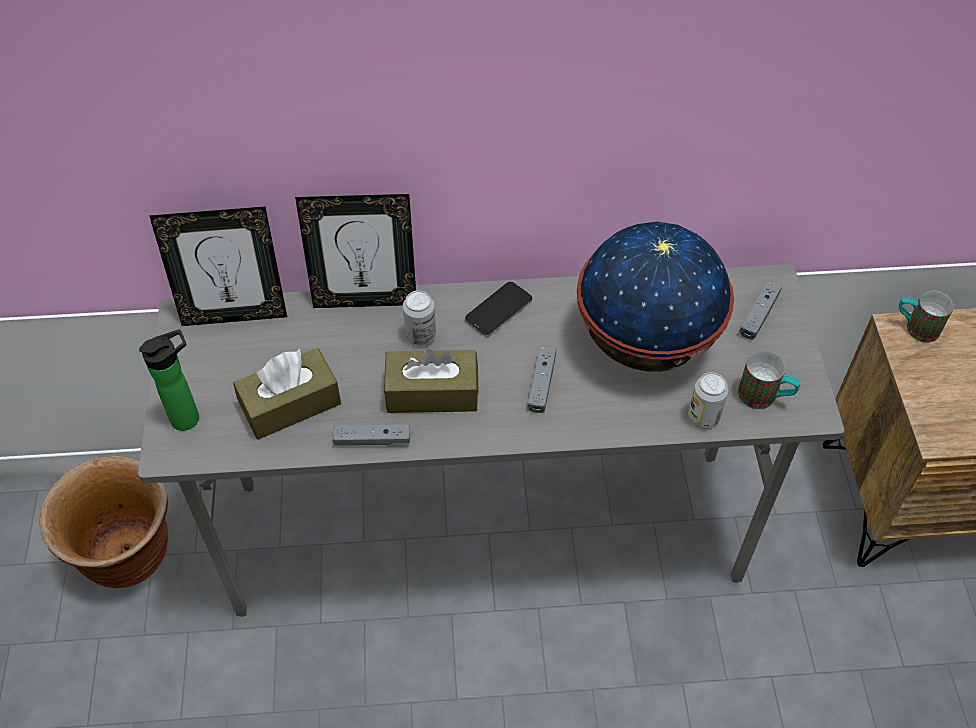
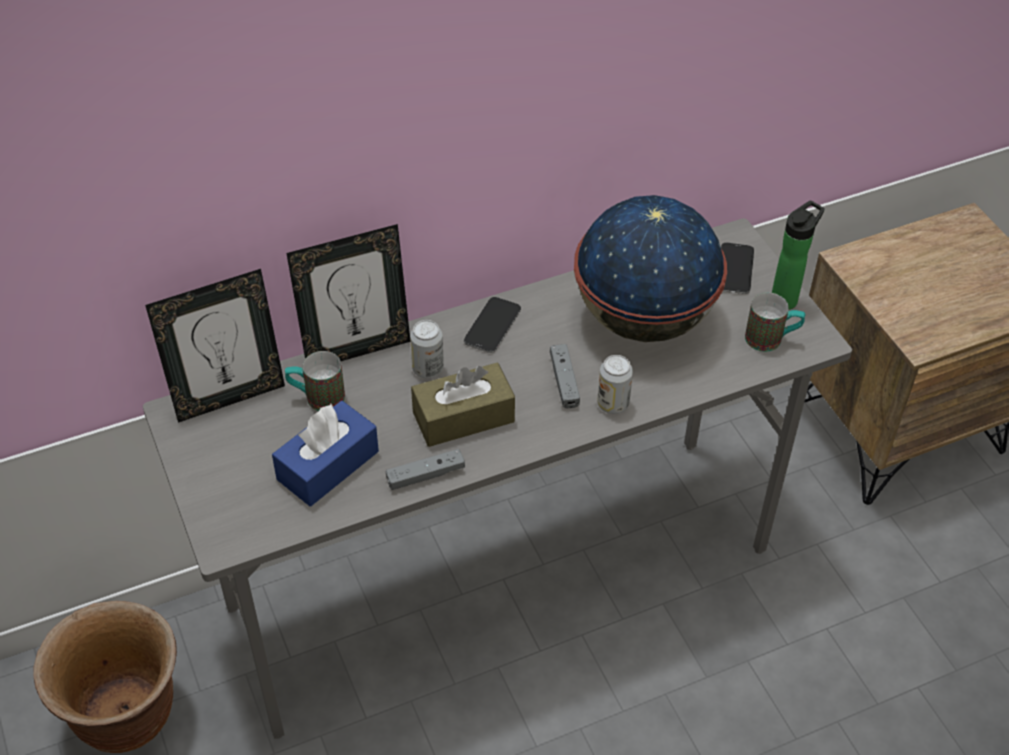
camera: 20 degrees left, 5 degrees down
bottle [139,329,199,431] -> bottle moved to [772,200,825,310]
brown tissue box [233,348,341,440] -> blue tissue box [272,401,379,506]
can [688,372,728,429] -> can moved to [597,355,633,414]
grey game controller [739,280,782,340] -> phone [721,243,754,294]
mug [899,290,954,343] -> mug moved to [285,351,345,411]

